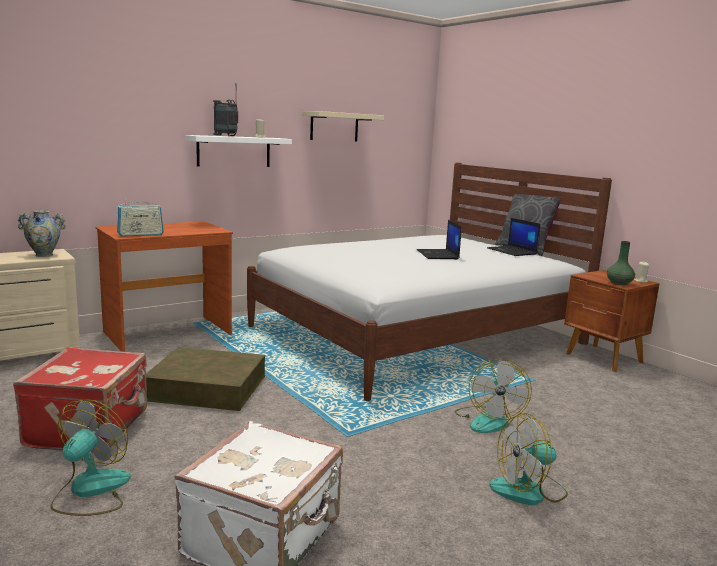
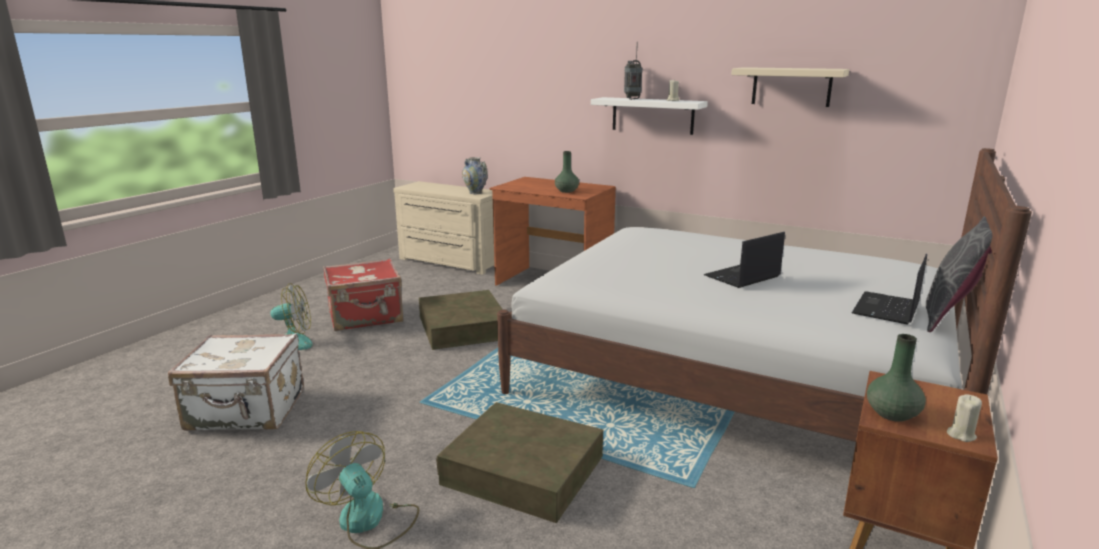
camera: 65 degrees right, 5 degrees up
radio [117,199,164,236] -> none
fan [455,359,532,433] -> brown storage box [436,402,604,523]
none -> green vase [555,151,579,193]

